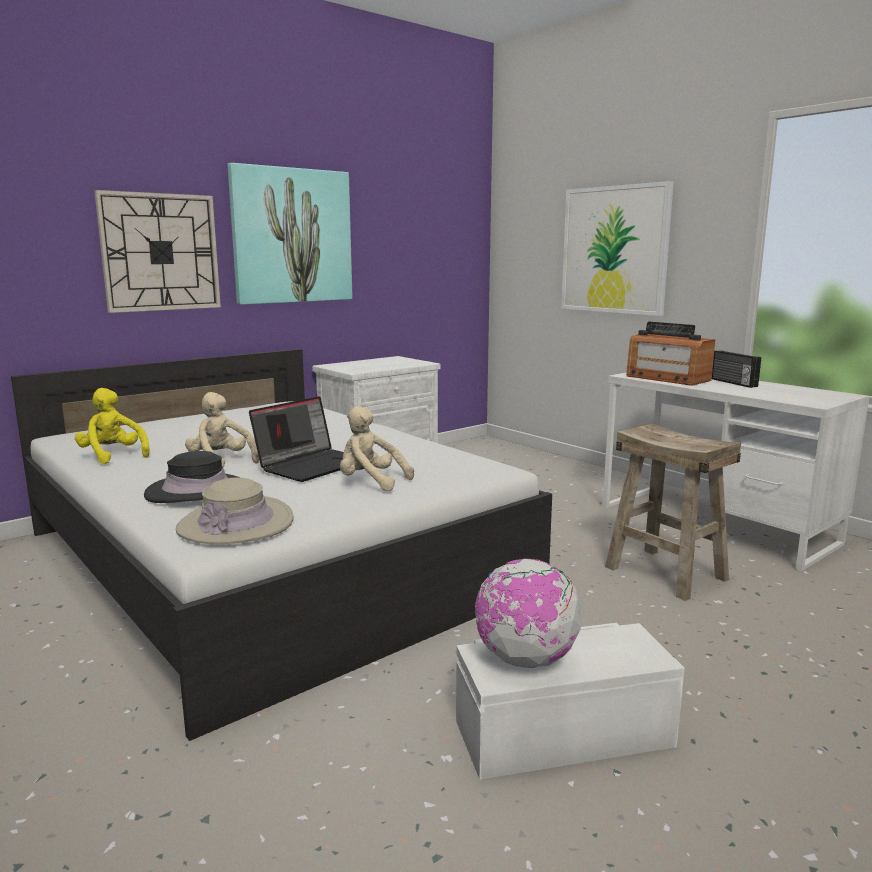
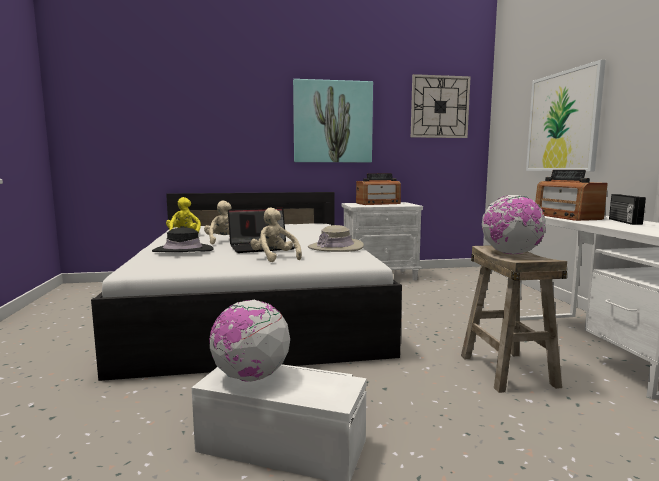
camera: 30 degrees right, 5 degrees down
wall clock [94,190,221,313] -> wall clock moved to [411,74,471,138]
beige hat [176,478,294,544] -> beige hat moved to [308,225,364,252]
none -> radio [356,173,401,205]
none -> globe [482,195,546,254]

